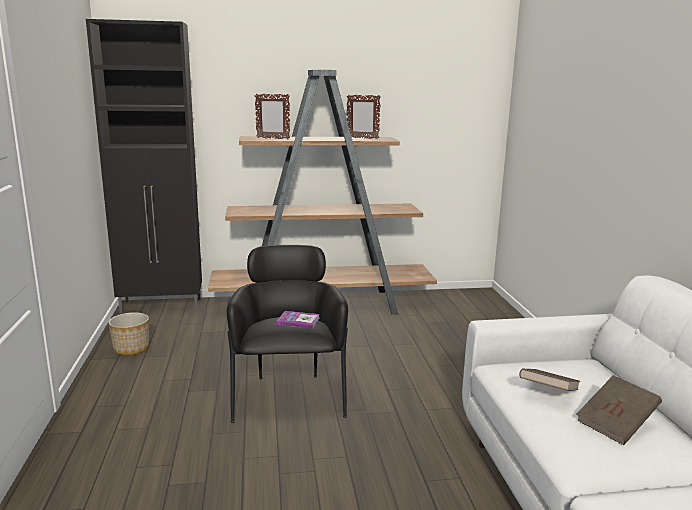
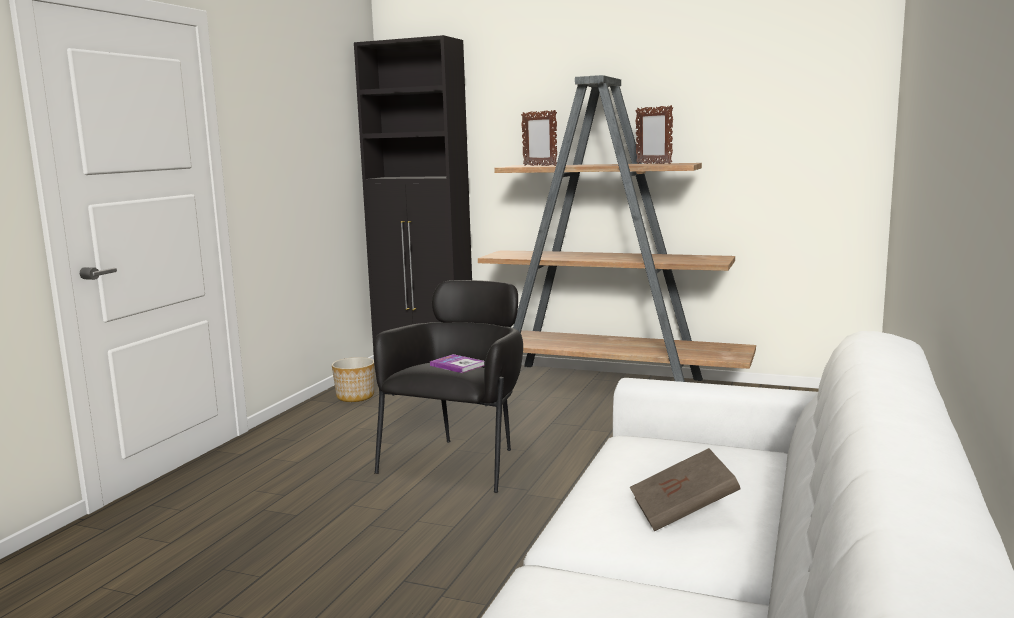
camera: 30 degrees right, 5 degrees down
brown book [519,369,580,391] -> none

